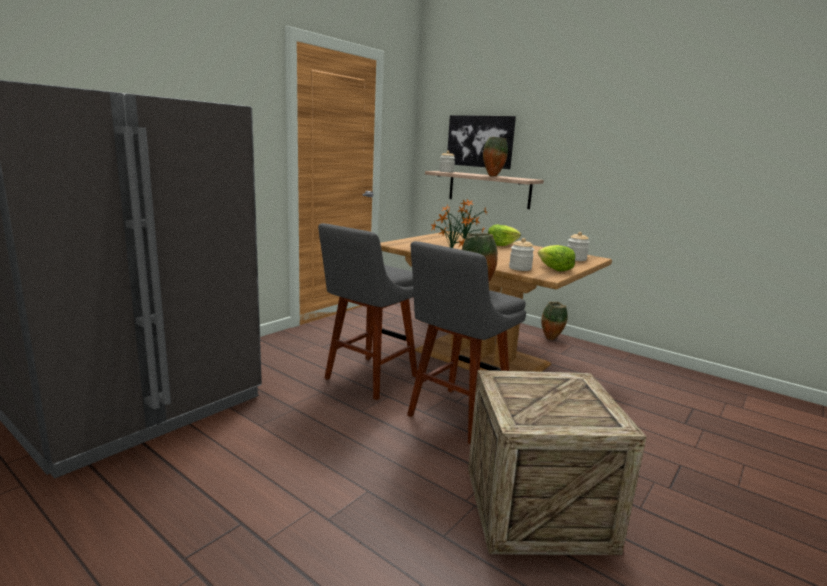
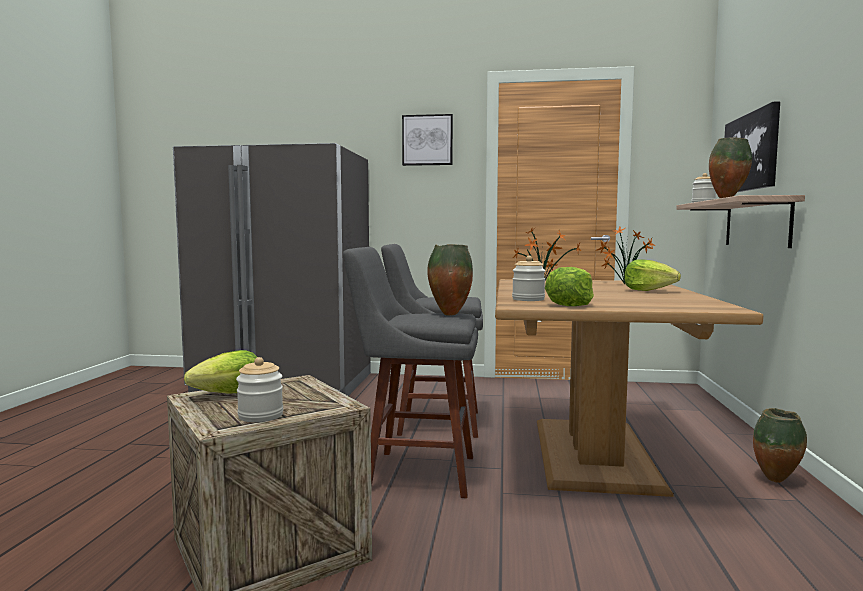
camera: 60 degrees right, 10 degrees down
jar [568,232,590,261] -> jar moved to [236,357,283,422]
none -> lettuce [184,350,257,394]
none -> picture [402,114,453,166]

